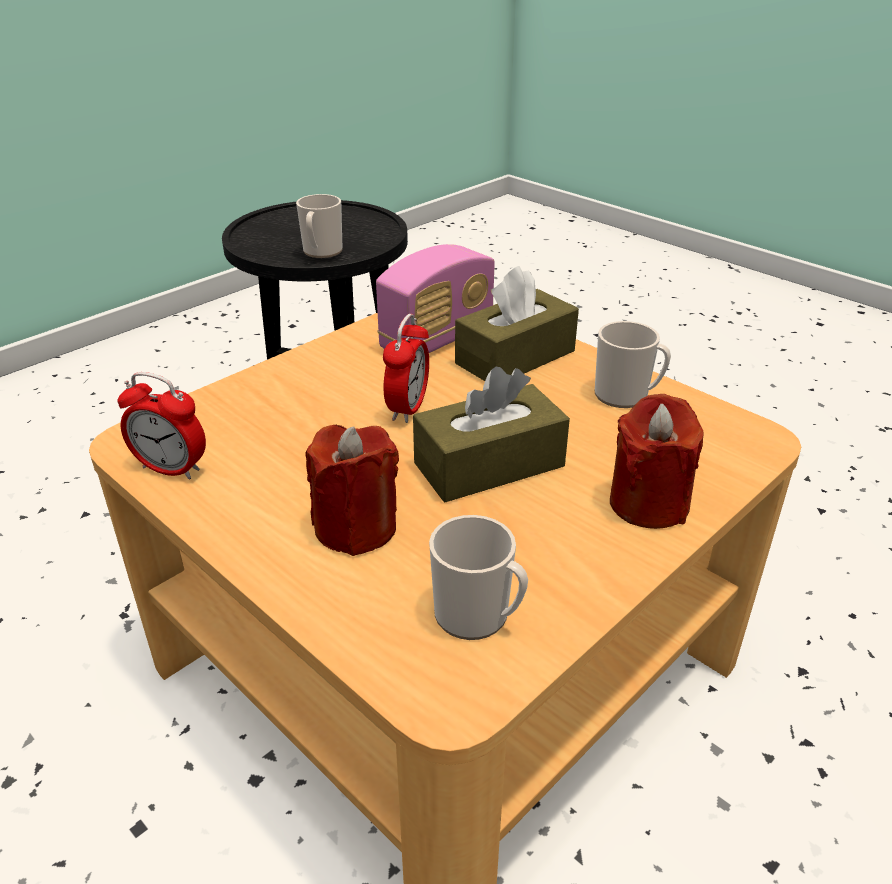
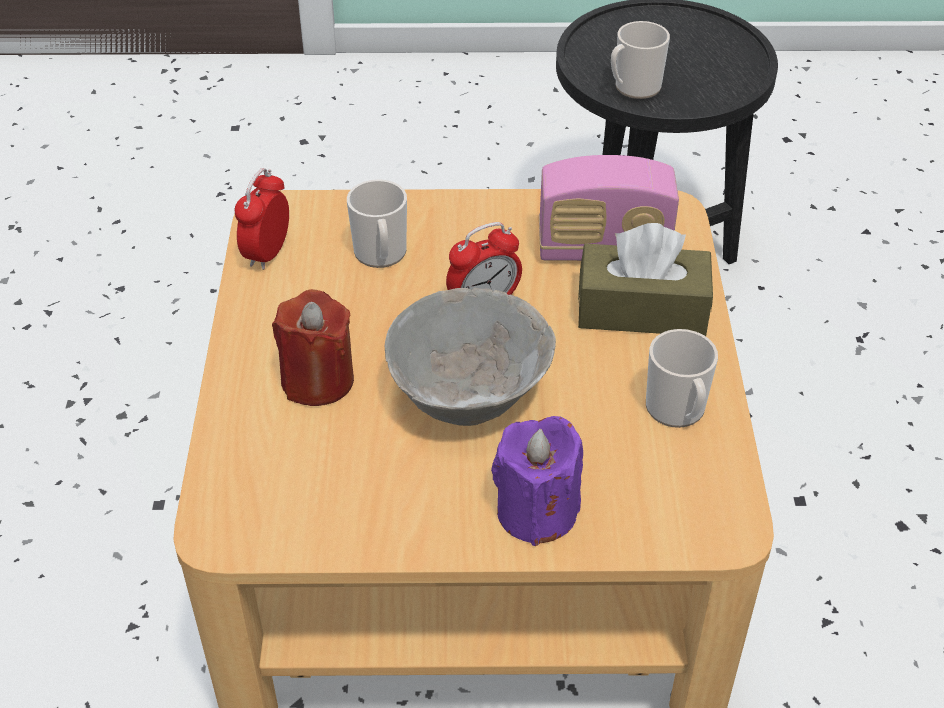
camera: 45 degrees right, 10 degrees up
alarm clock [118,372,206,479] -> alarm clock turned 45 degrees clockwise [235,168,289,270]
brown tissue box [413,367,570,502] -> grey bowl [385,288,556,426]
mug [429,515,528,640] -> mug moved to [347,179,407,268]
red candle [610,394,704,529] -> purple candle [491,416,583,546]

